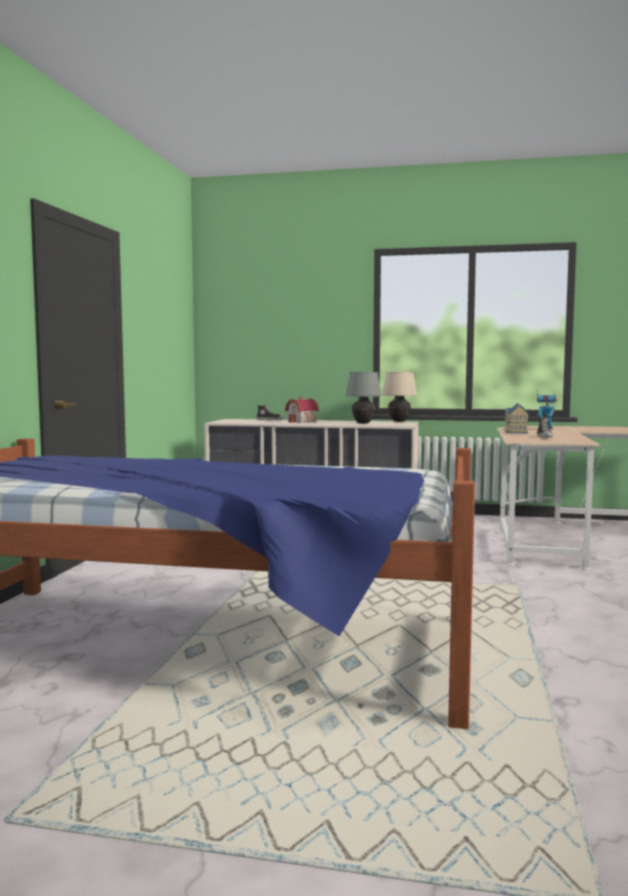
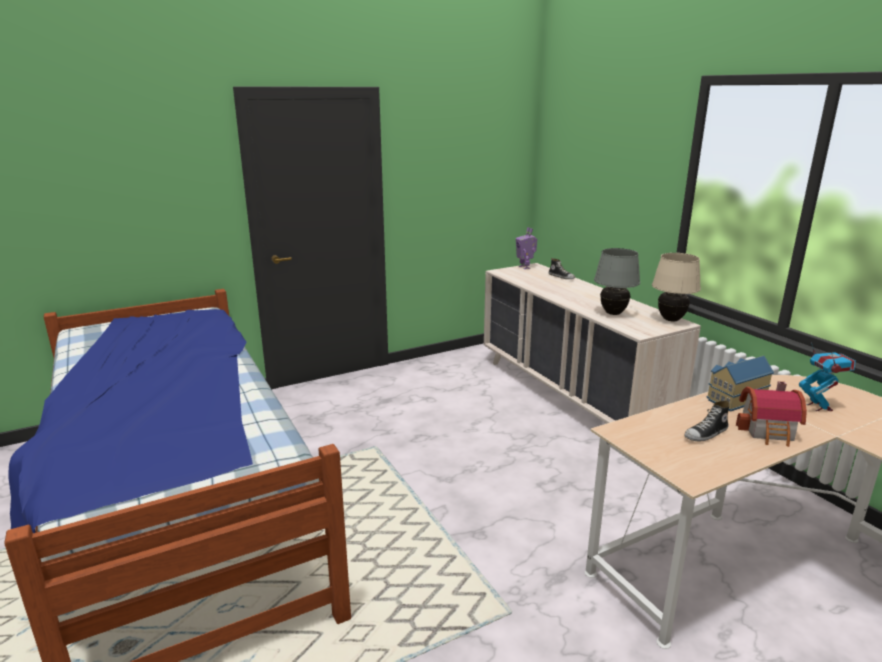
camera: 50 degrees right, 15 degrees up
toy house [285,397,319,423] -> toy house moved to [736,381,807,447]
none -> toy robot [516,227,537,269]

